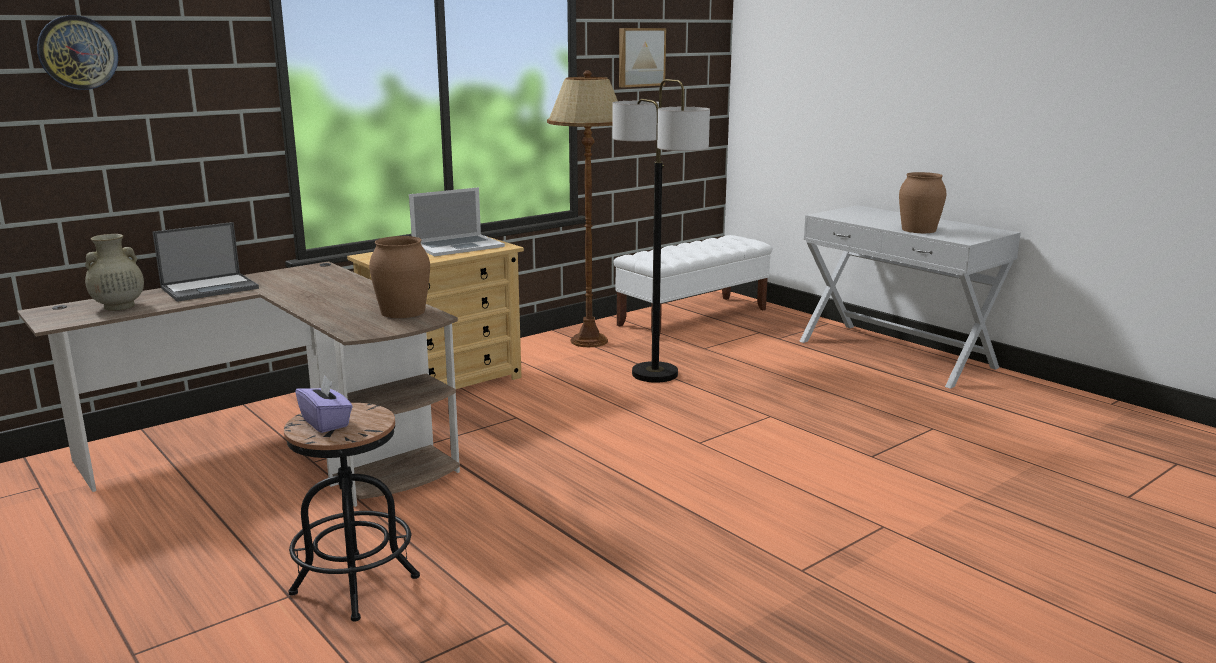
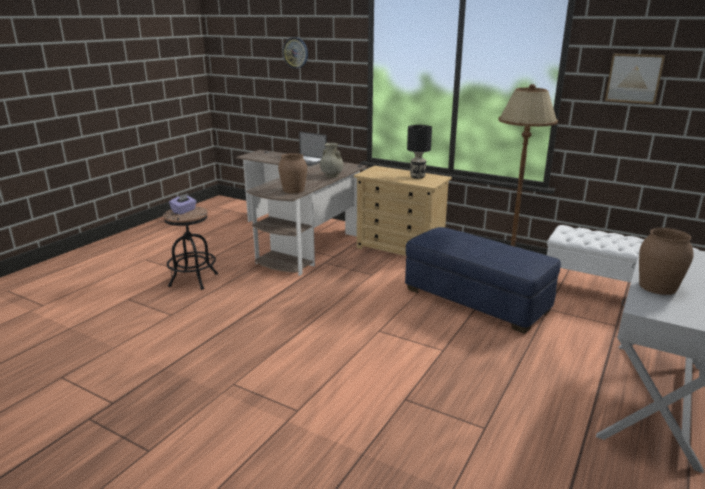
camera: 70 degrees right, 5 degrees up
beige vase [85,234,144,311] -> beige vase moved to [320,143,343,178]
laptop [409,187,505,256] -> black table lamp [407,125,432,179]
floor lamp [613,79,710,383] -> blue ottoman [405,227,561,334]

